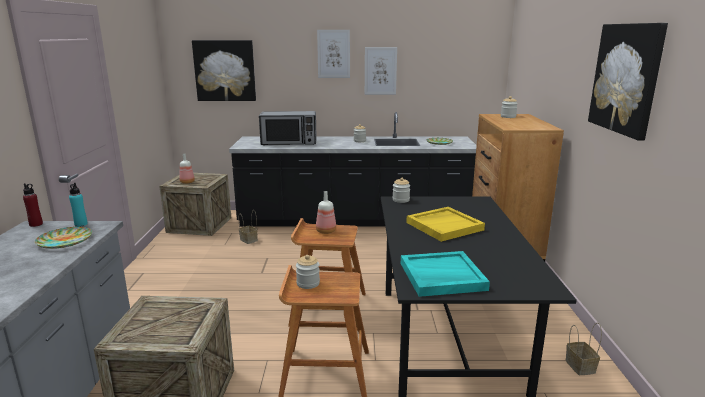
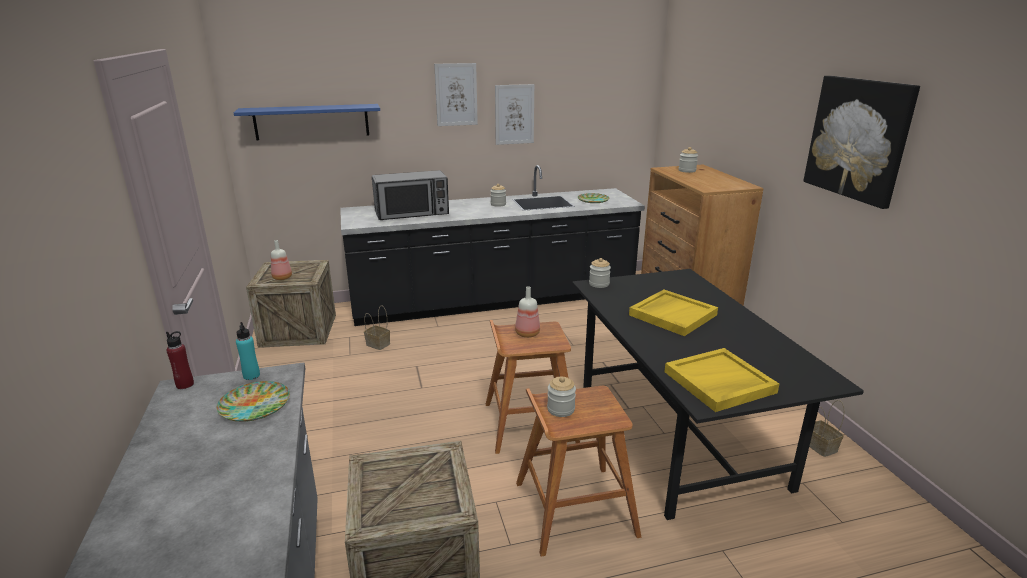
camera: 15 degrees left, 5 degrees up
picture [192,40,256,101] -> blue shelf [234,104,380,140]
turquoise tray [401,251,490,297] -> yellow tray [664,348,779,412]

